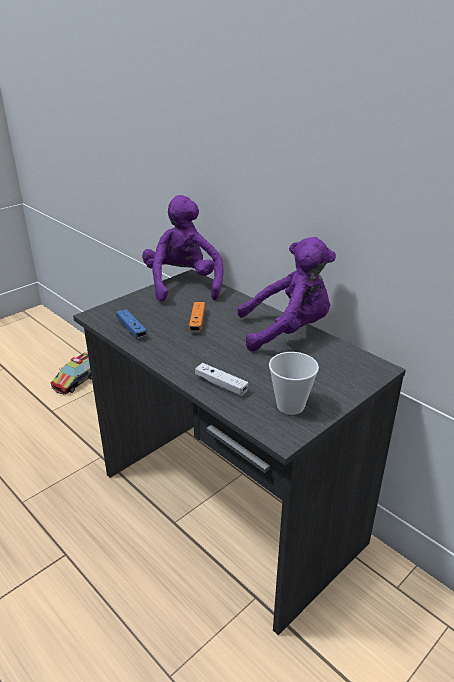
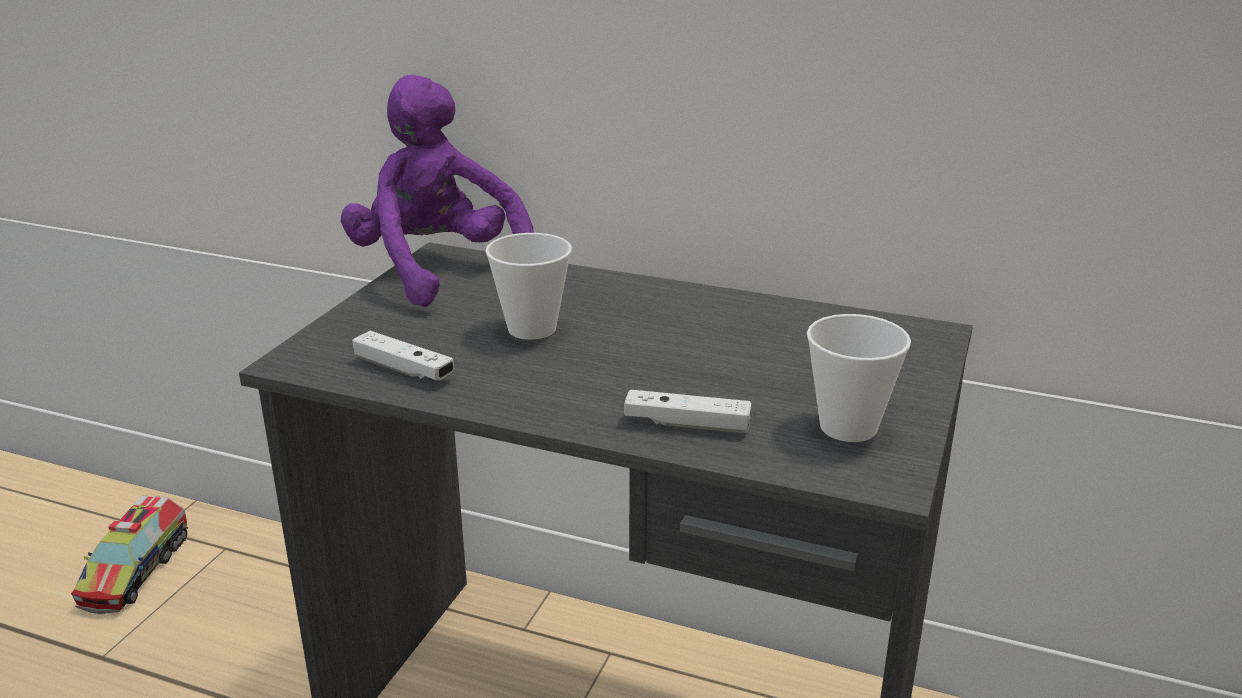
camera: 25 degrees left, 5 degrees down
blue game controller [116,309,147,338] -> white game controller [352,331,455,381]
orange game controller [189,302,205,332] -> cup [485,233,572,340]
purple plush toy [237,237,336,352] -> none

